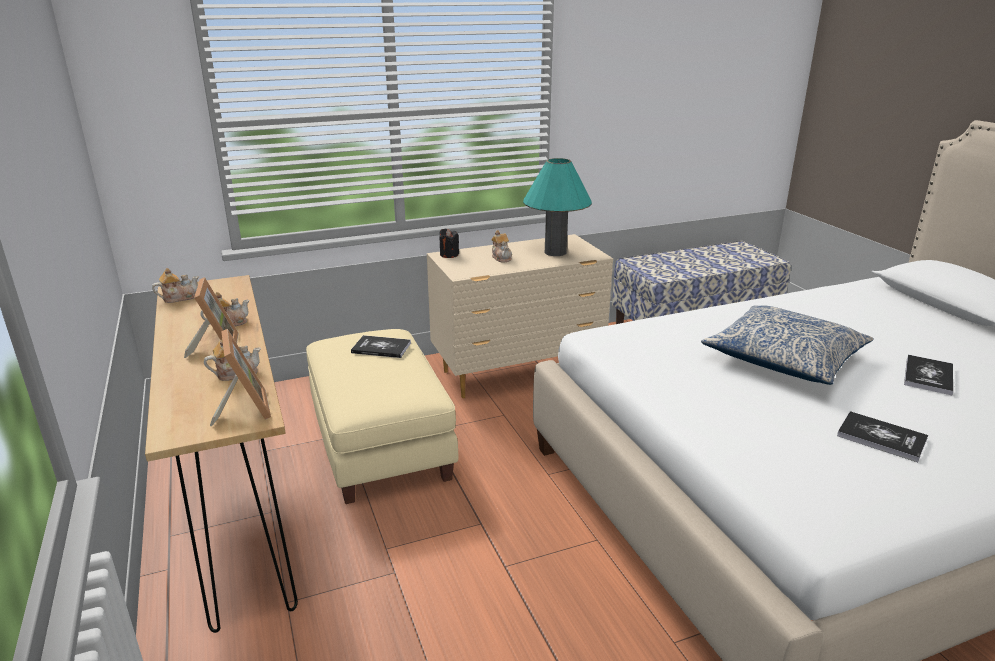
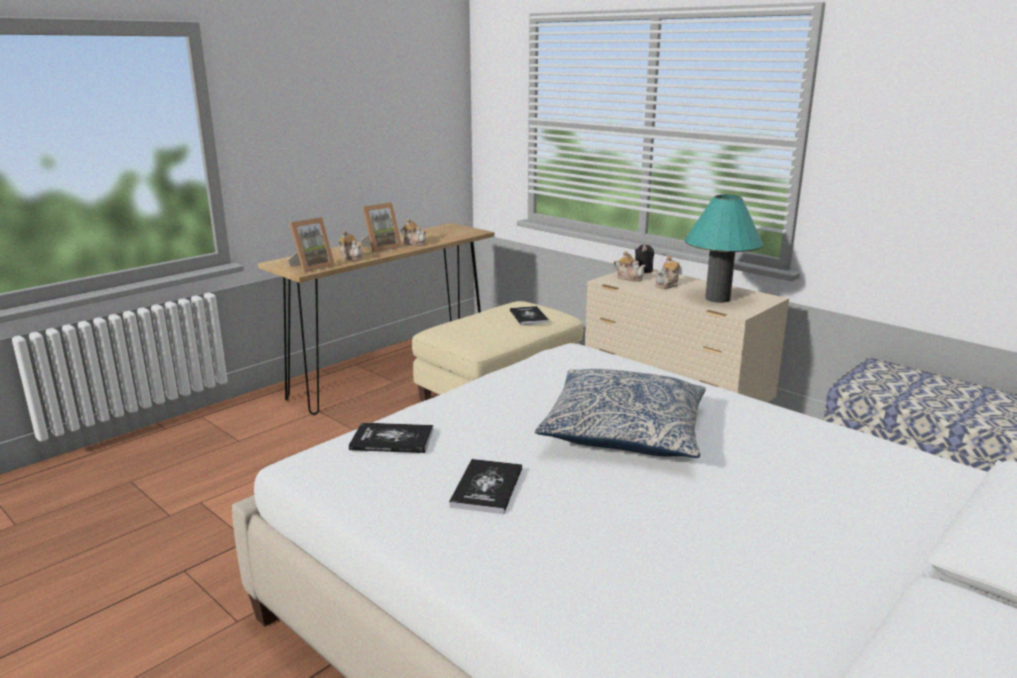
camera: 65 degrees right, 5 degrees down
teapot [152,268,199,303] -> teapot moved to [613,251,646,282]
book [904,355,953,395] -> book moved to [349,423,433,453]

